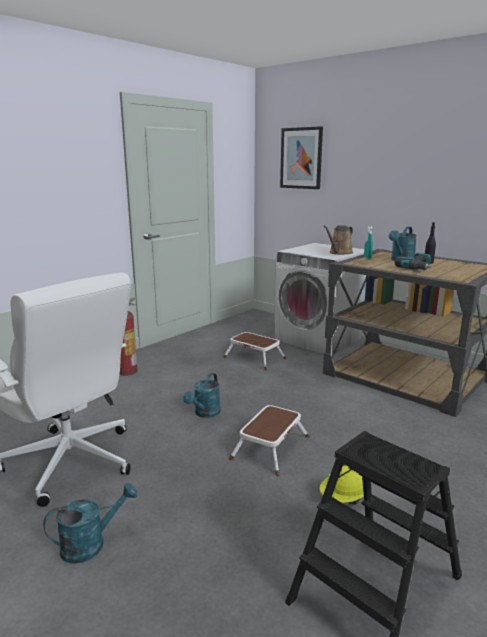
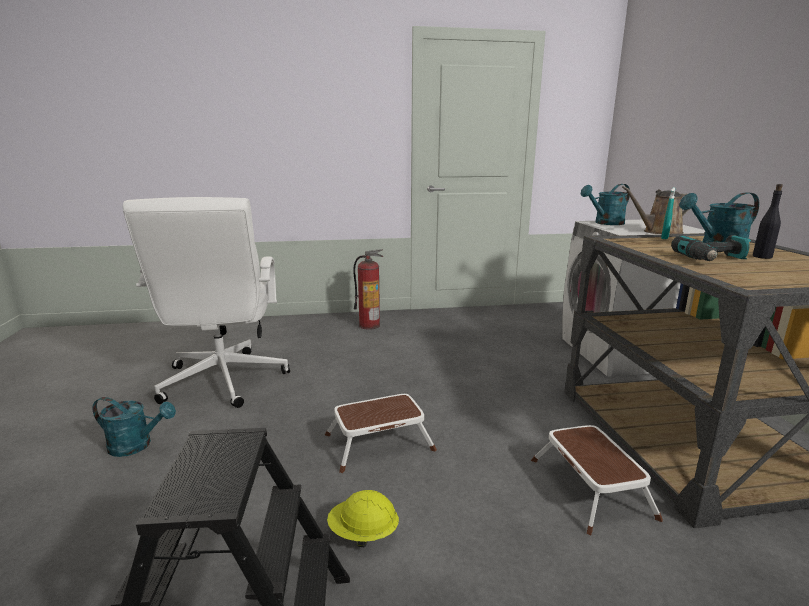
camera: 40 degrees right, 0 degrees up
turquoise watering can [183,373,221,418] -> turquoise watering can moved to [581,184,630,225]
brown step ladder [223,332,287,370] -> brown step ladder moved to [531,425,663,535]
picture [280,126,323,189] -> none

